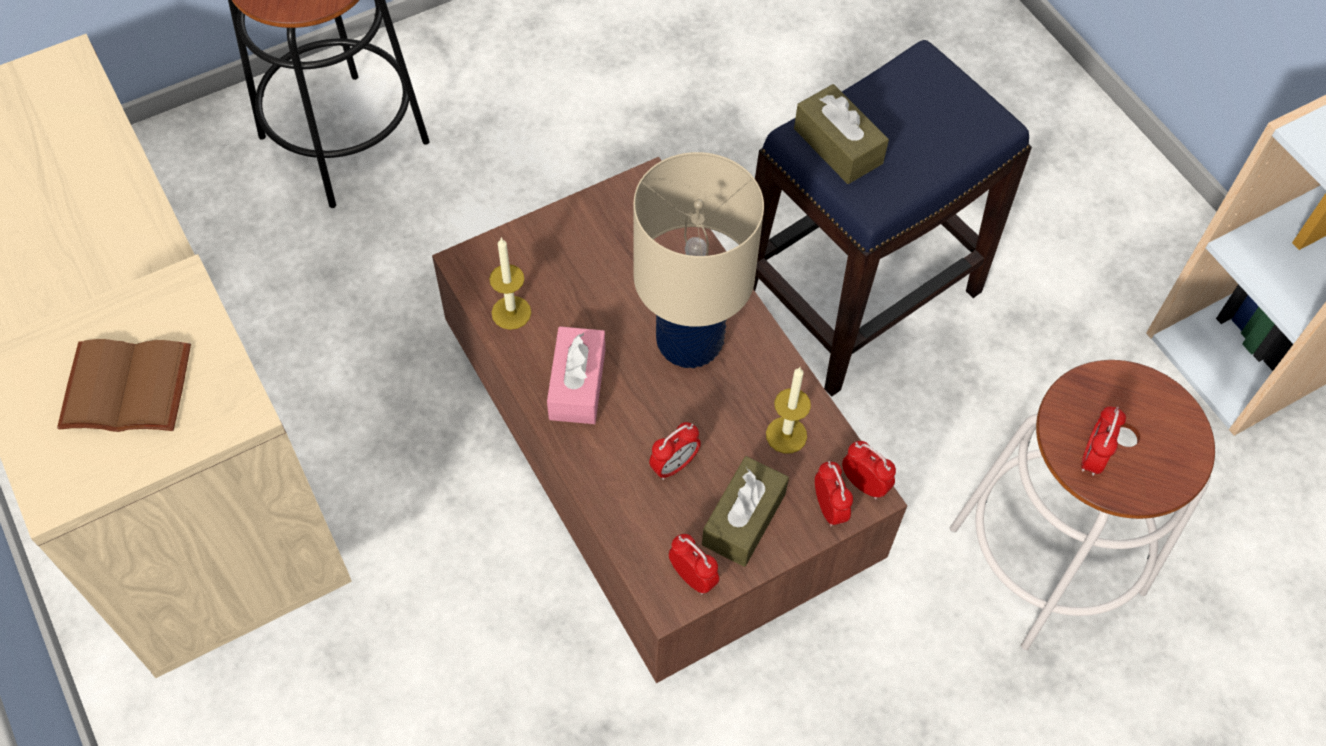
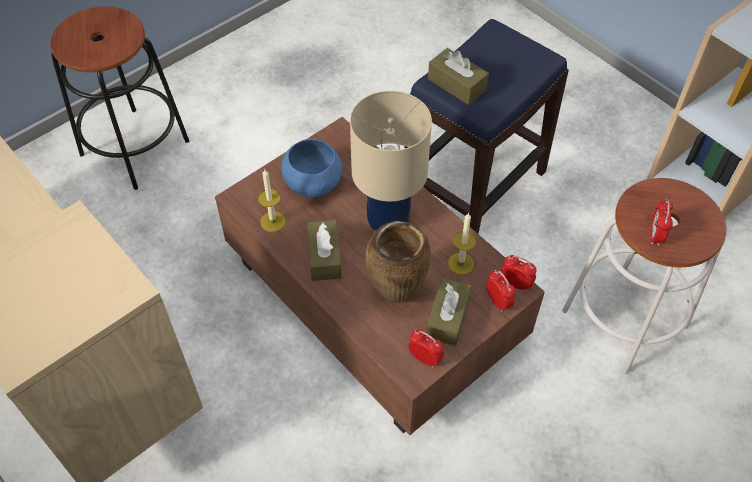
camera: 10 degrees left, 5 degrees down
brown book [57,339,191,432] -> none
pink tissue box [547,326,605,424] -> brown tissue box [307,220,342,281]
alarm clock [649,422,701,480] -> brown vase [366,221,431,303]
none -> blue bowl [281,139,342,198]

